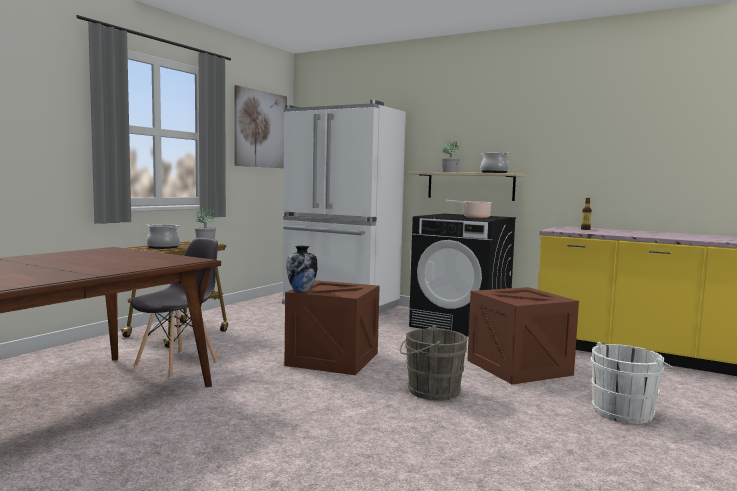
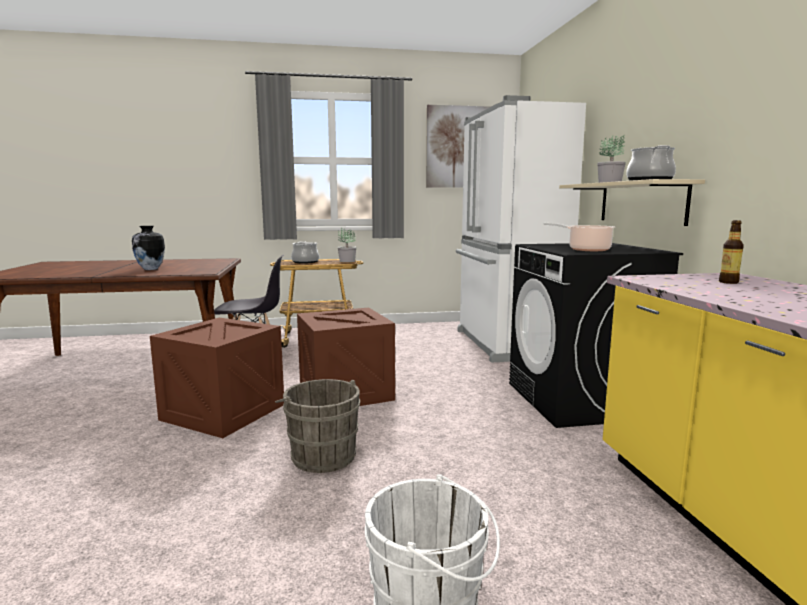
camera: 50 degrees right, 5 degrees up
vase [286,246,317,292] -> vase moved to [132,226,165,270]
crate [467,287,579,385] -> crate moved to [150,318,284,438]

